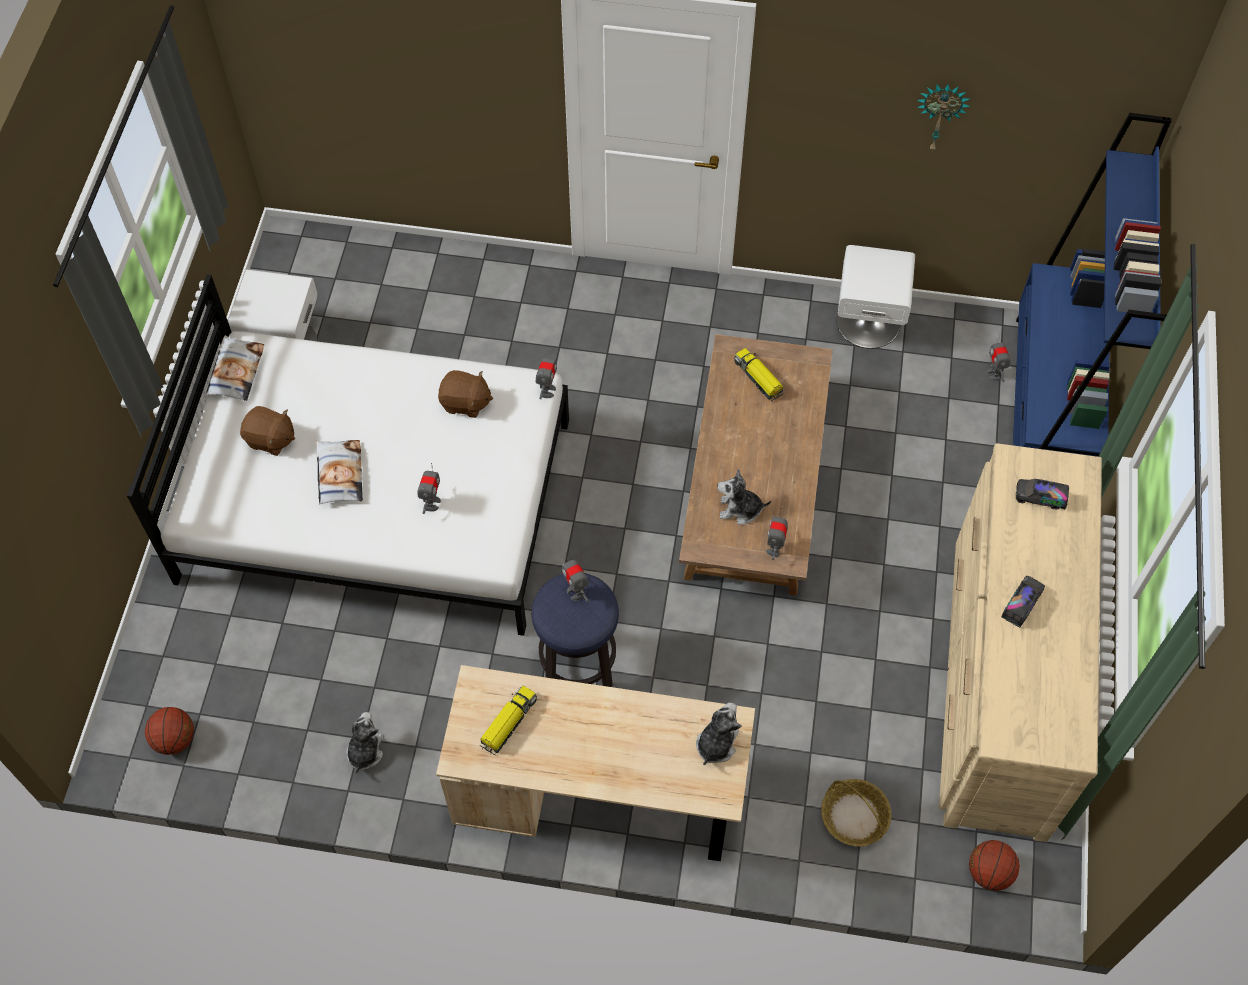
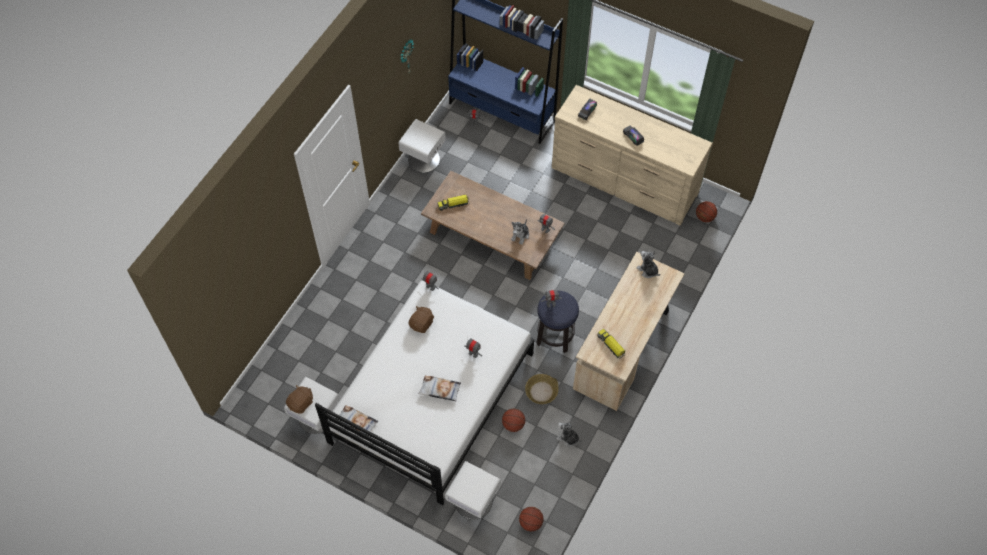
camera: 70 degrees left, 0 degrees up
brown plush toy [240,406,295,456] -> brown plush toy moved to [286,385,313,414]
basket [821,779,892,846] -> basket moved to [525,374,558,404]
none -> white nightstand [445,461,501,520]
none -> basketball [502,409,525,432]

